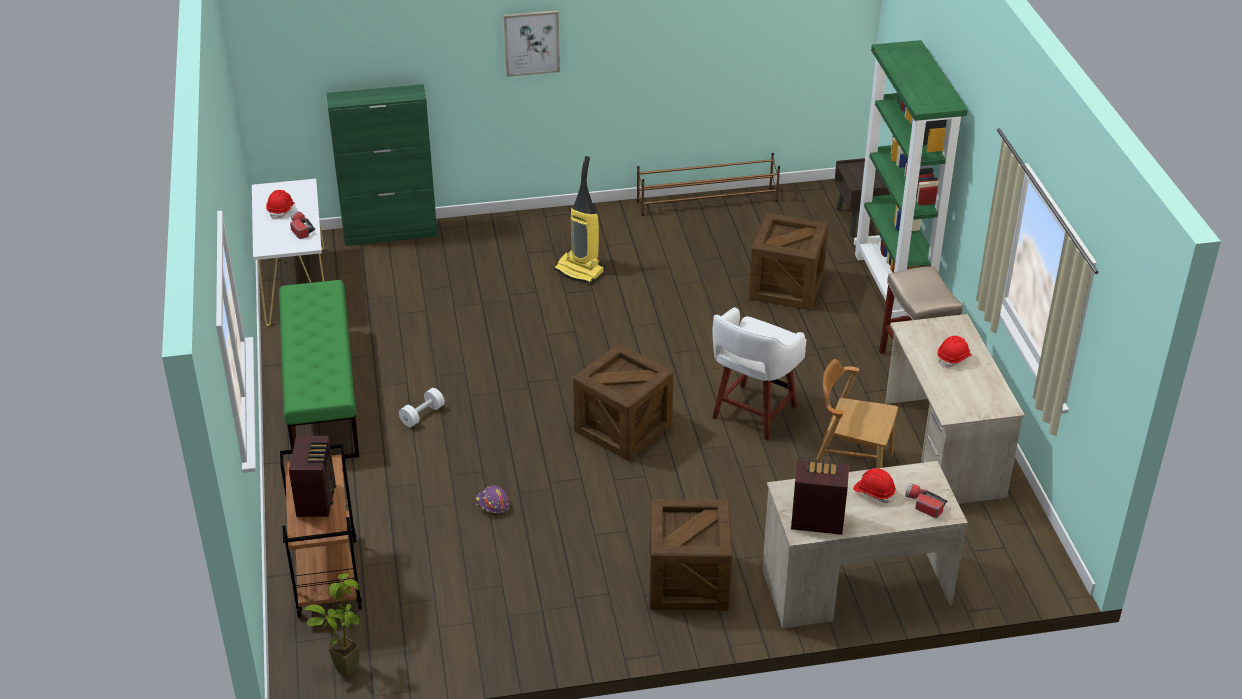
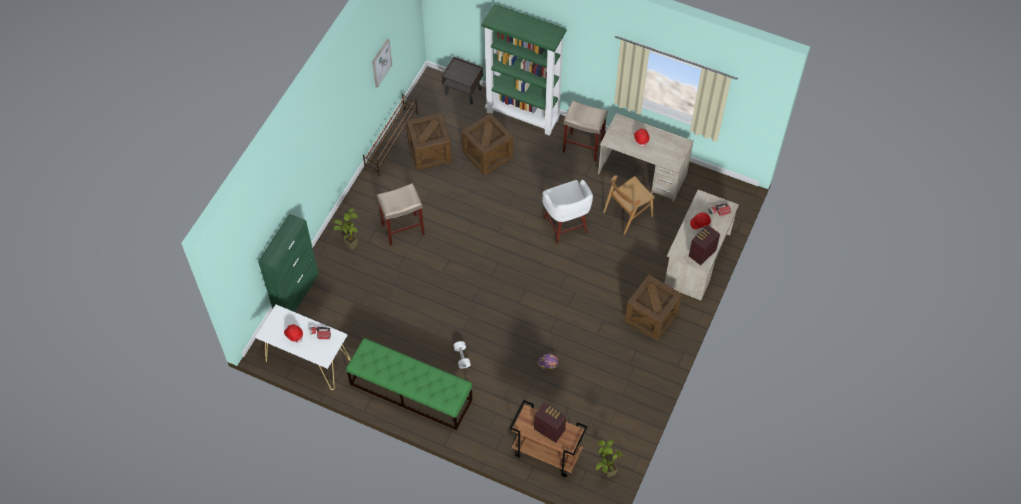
camera: 55 degrees left, 20 degrees up
picture [504,10,560,77] -> picture moved to [372,38,392,88]
vacuum cleaner [554,156,605,284] -> beige stool [377,183,425,246]
crate [573,344,673,461] -> crate moved to [406,113,452,170]
none -> potted plant [333,208,358,250]

